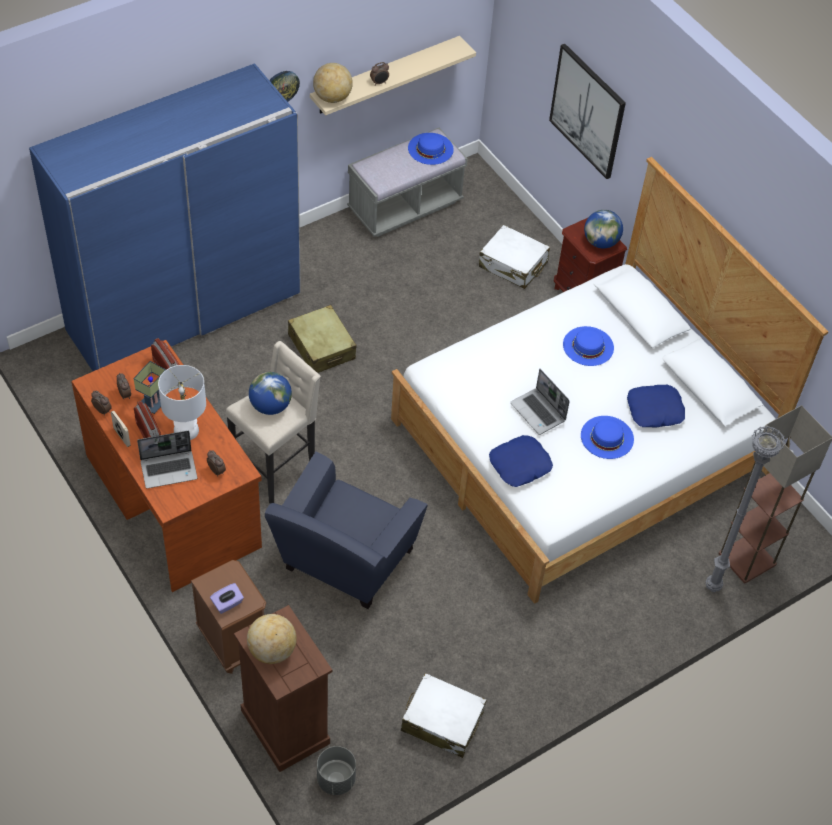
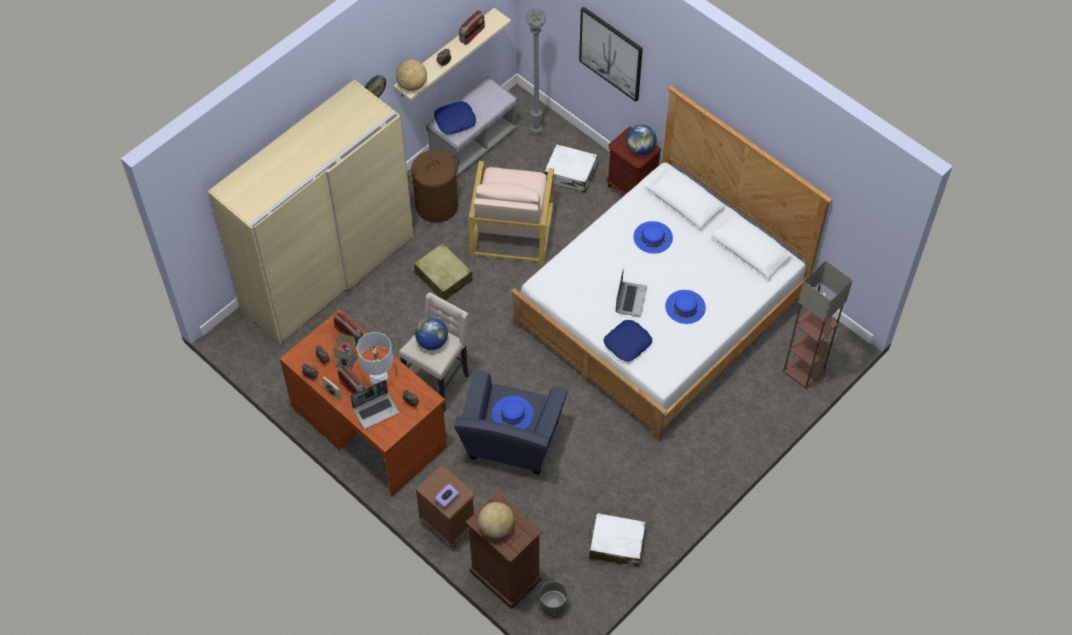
camera: 10 degrees left, 5 degrees up
blue wardrobe [29,63,301,371] -> beige wardrobe [207,80,414,344]
blue hat [408,133,454,165] -> blue hat moved to [492,396,533,429]
laptop [510,369,570,435] -> laptop turned 120 degrees counterclockwise [616,269,647,316]
blue pillow [627,385,685,427] -> blue pillow moved to [434,101,476,135]
grey floor lamp [706,426,785,592] -> grey floor lamp moved to [525,8,547,136]
none -> brown laundry basket [408,150,459,223]
none -> radio [459,10,485,45]
none -> beige armchair [469,161,554,264]

